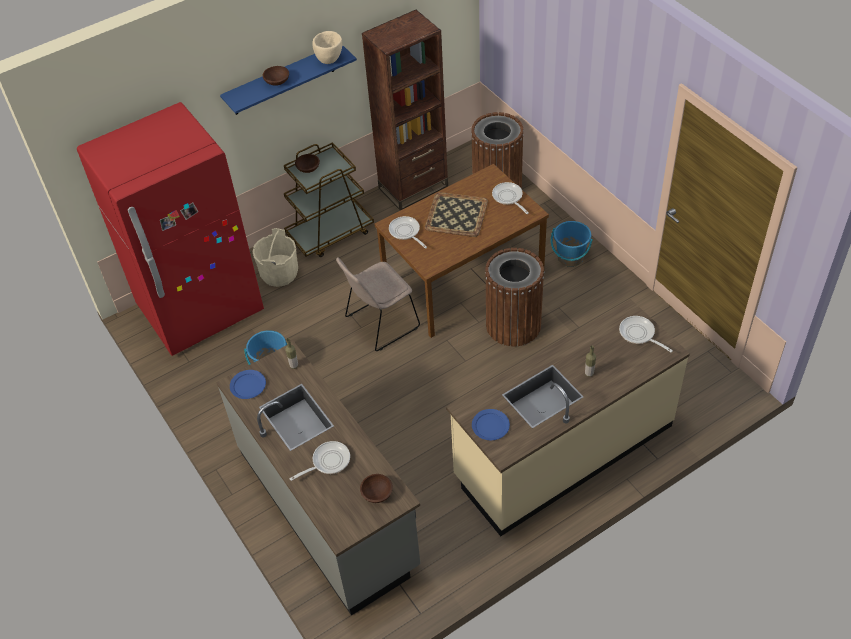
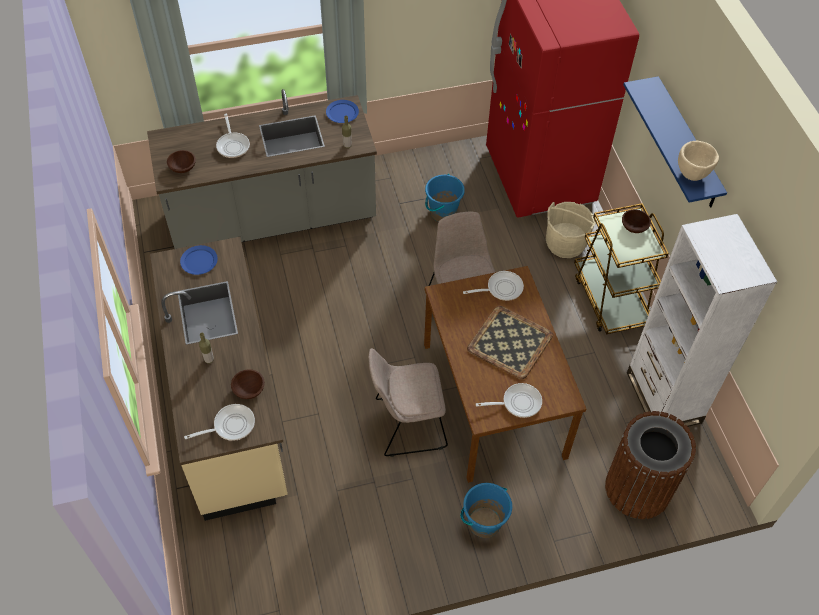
camera: 105 degrees right, 5 degrees up
brown bowl [262,66,289,86] -> brown bowl moved to [231,369,265,399]
brown bookcase [362,10,448,210] -> white bookcase [627,214,777,427]
brown trash can [485,248,544,346] -> beige chair [369,348,448,457]

